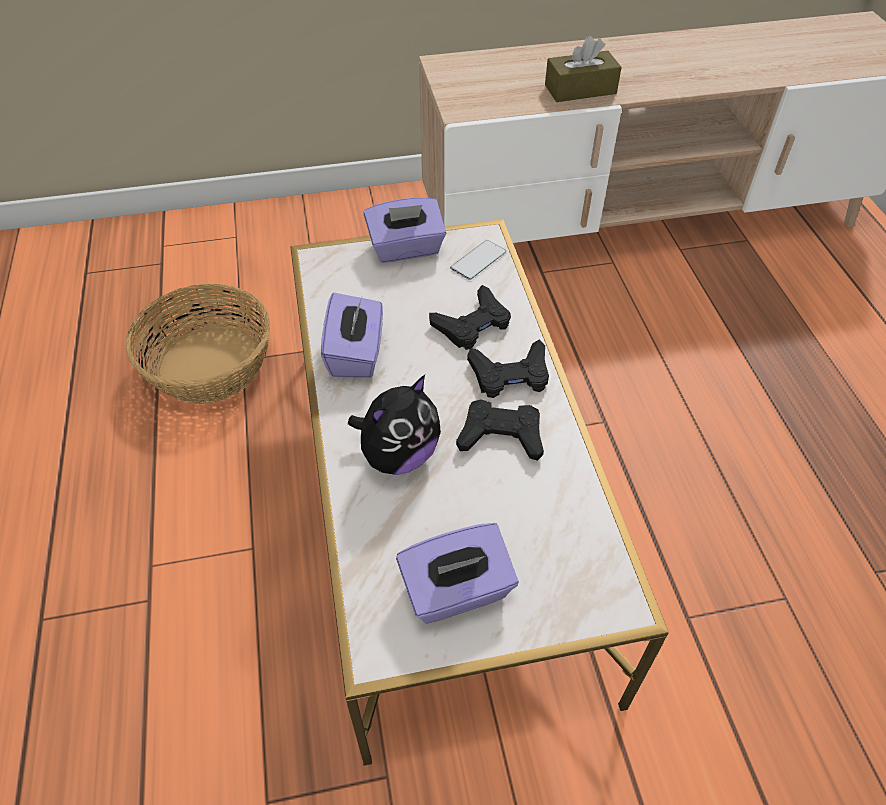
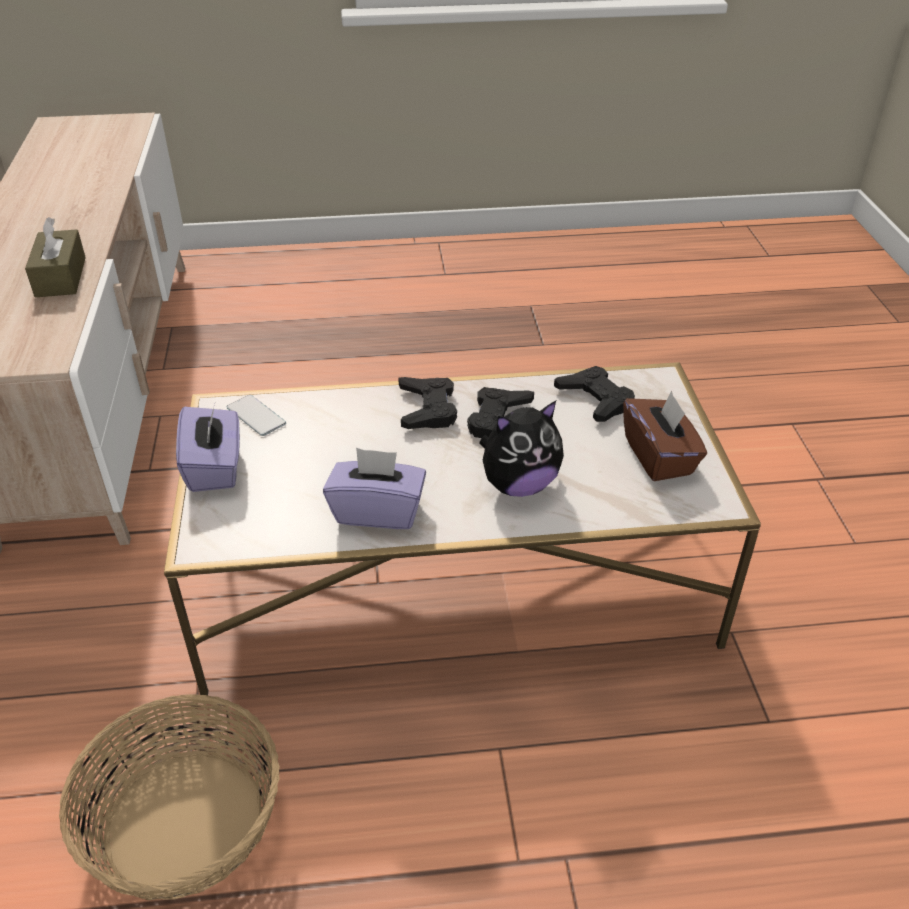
camera: 85 degrees left, 10 degrees down
plush toy [348,375,441,475] -> plush toy turned 105 degrees clockwise [479,401,564,497]
purple tissue box [396,523,518,624] -> brown tissue box [623,391,707,481]
black game controller [429,285,511,350] -> black game controller moved to [554,366,635,422]

